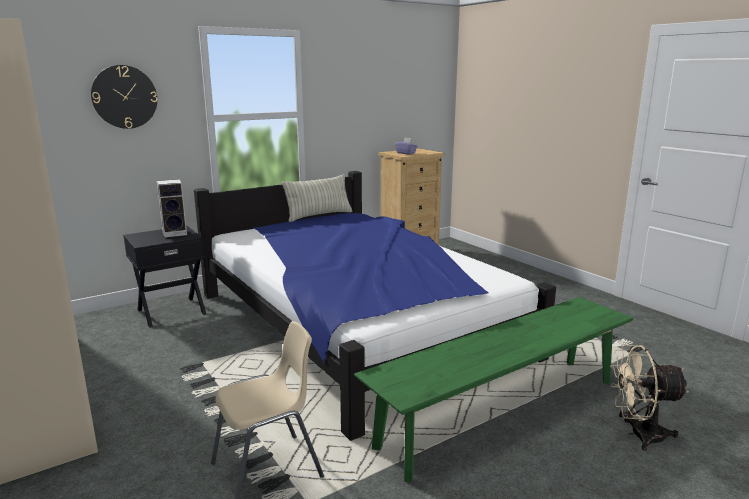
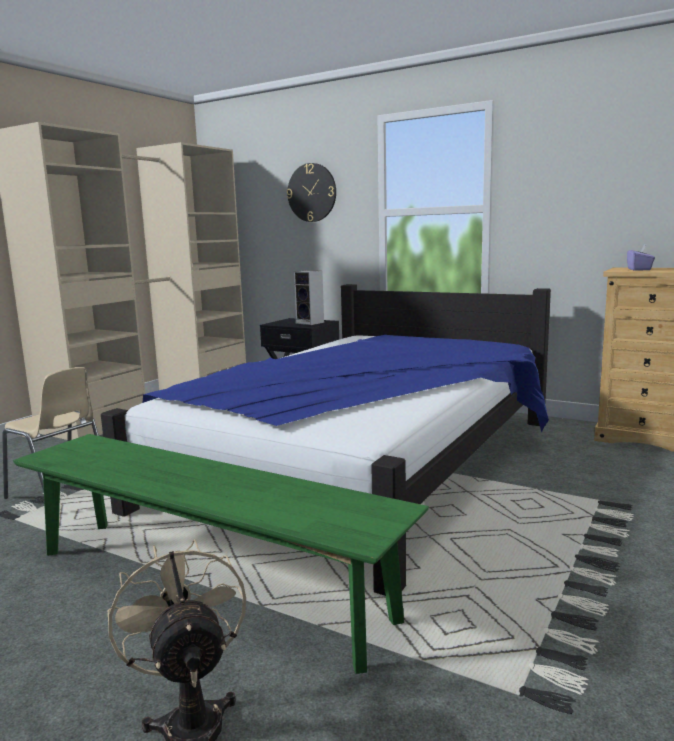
camera: 65 degrees right, 5 degrees down
pillow [282,174,352,222] -> none

